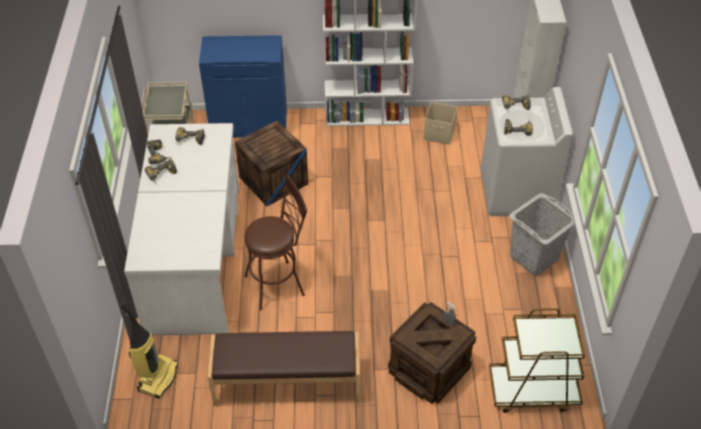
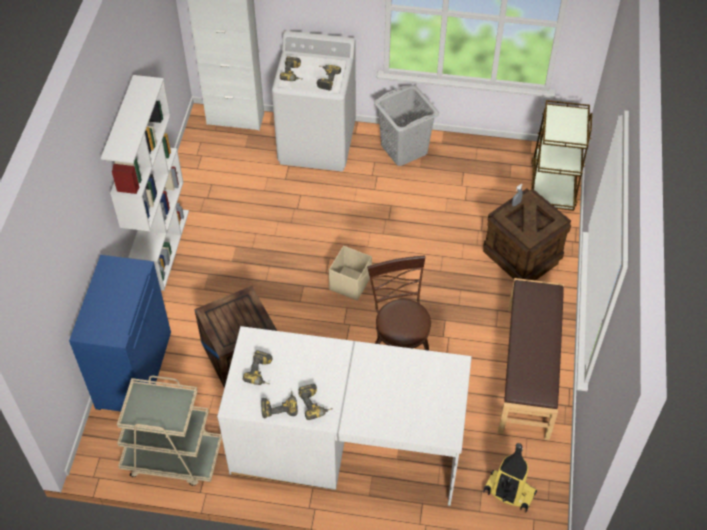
camera: 80 degrees left, 5 degrees up
beige storage box [424,102,457,145] -> beige storage box moved to [329,246,372,301]

